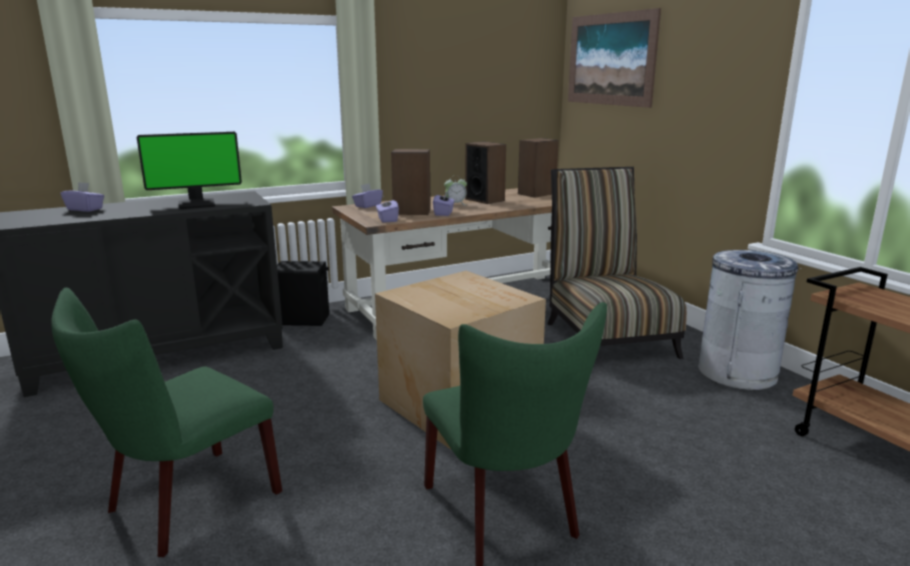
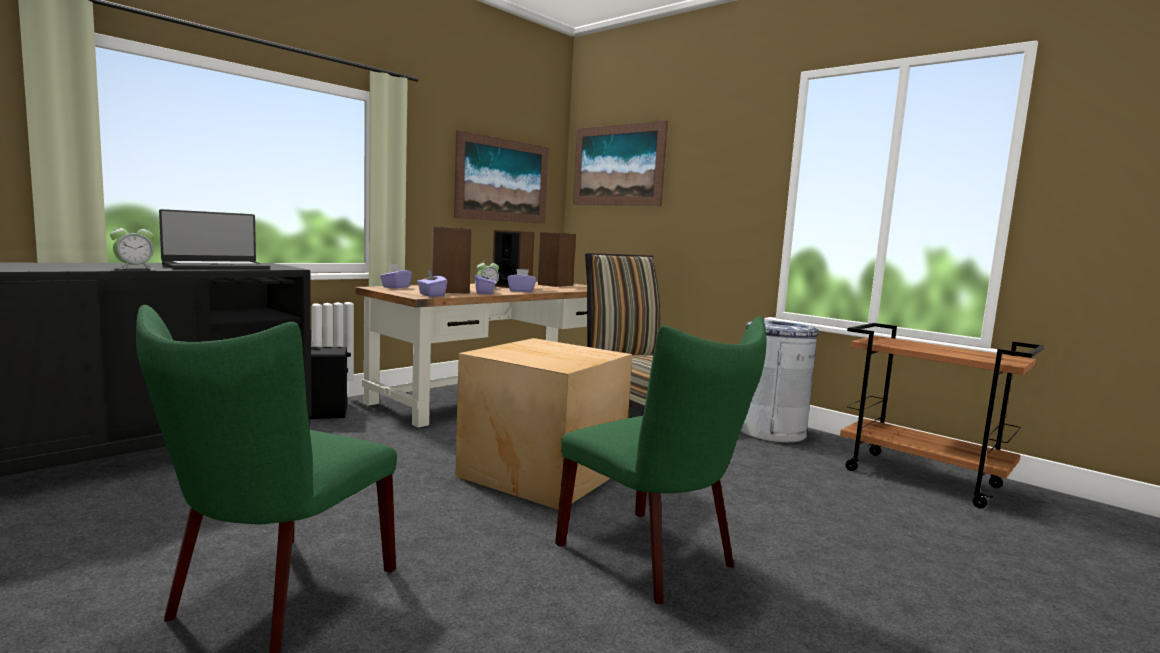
camera: 20 degrees left, 10 degrees down
purple tissue box [61,182,104,212] -> purple tissue box moved to [507,269,536,292]
monitor [137,132,242,209] -> laptop [159,209,270,269]
none -> alarm clock [110,223,155,269]
none -> picture [454,130,549,224]

